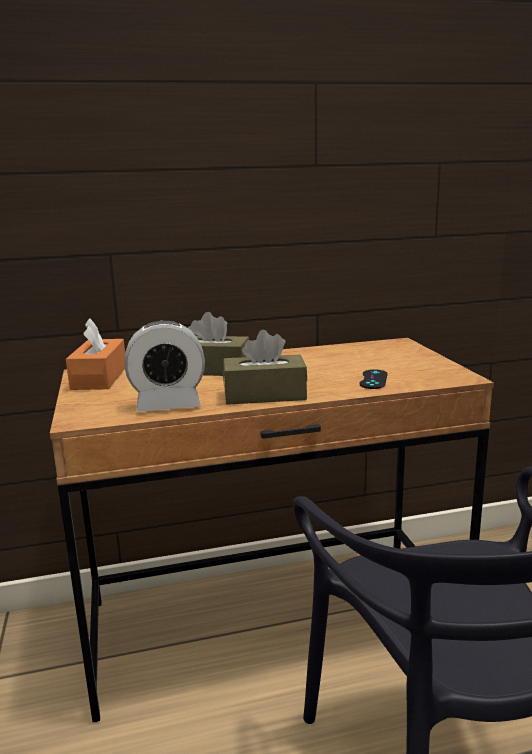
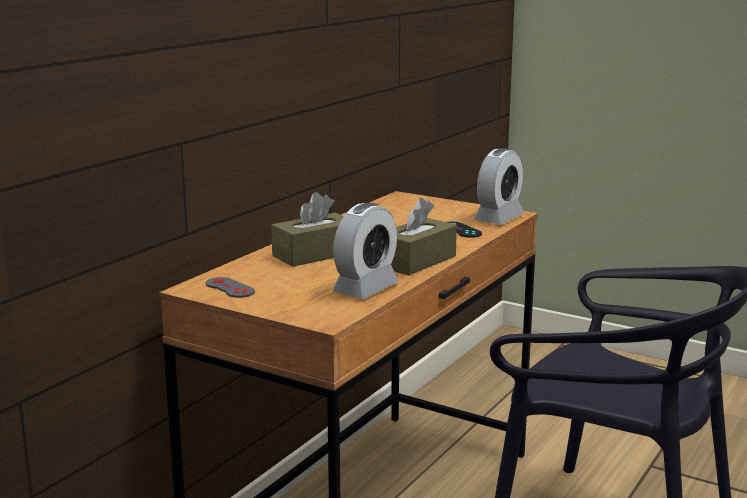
camera: 45 degrees left, 0 degrees up
orange tissue box [66,318,125,390] -> grey game controller [206,277,255,298]
none -> alarm clock [474,148,524,224]

